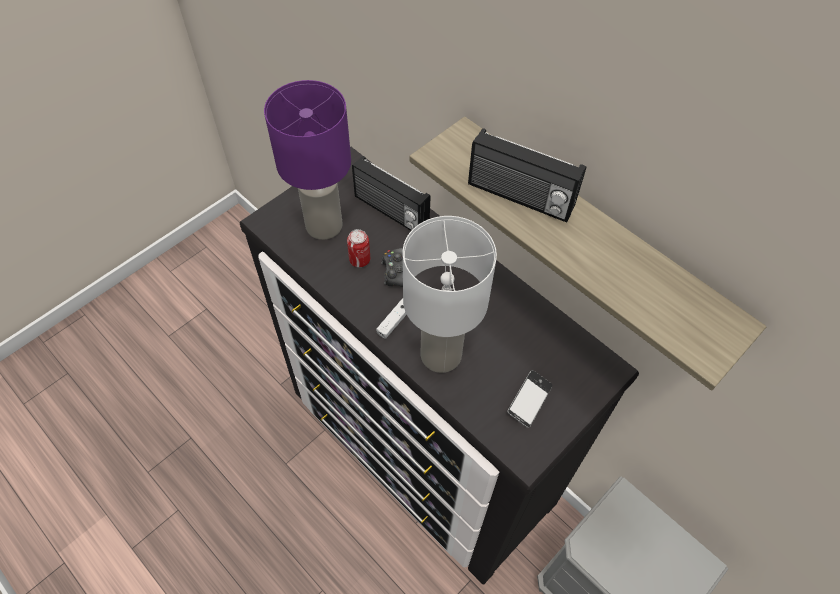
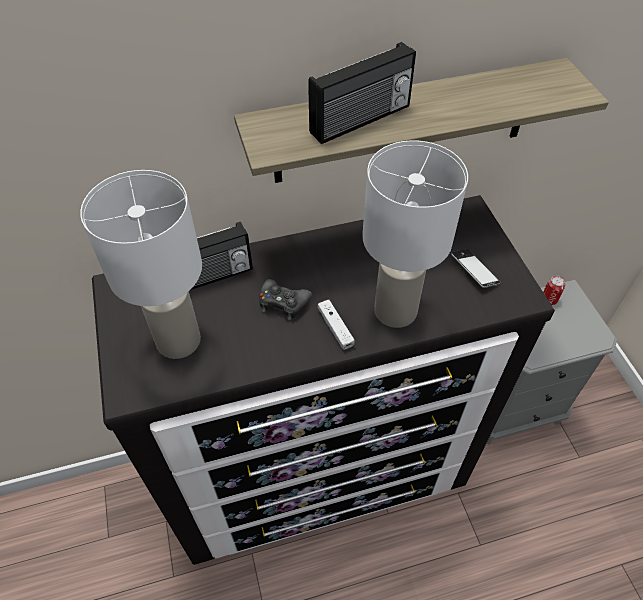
camera: 60 degrees left, 5 degrees down
purple table lamp [264,80,351,240] -> white table lamp [80,170,202,359]
can [347,229,370,267] -> can moved to [543,276,565,305]

